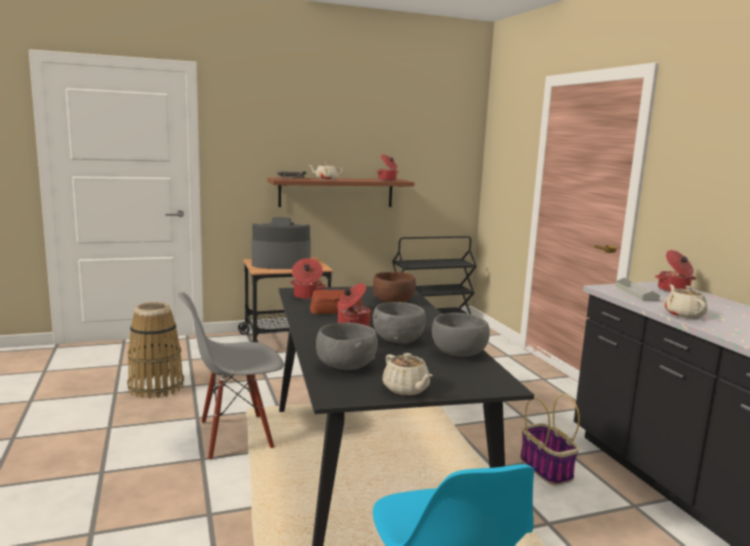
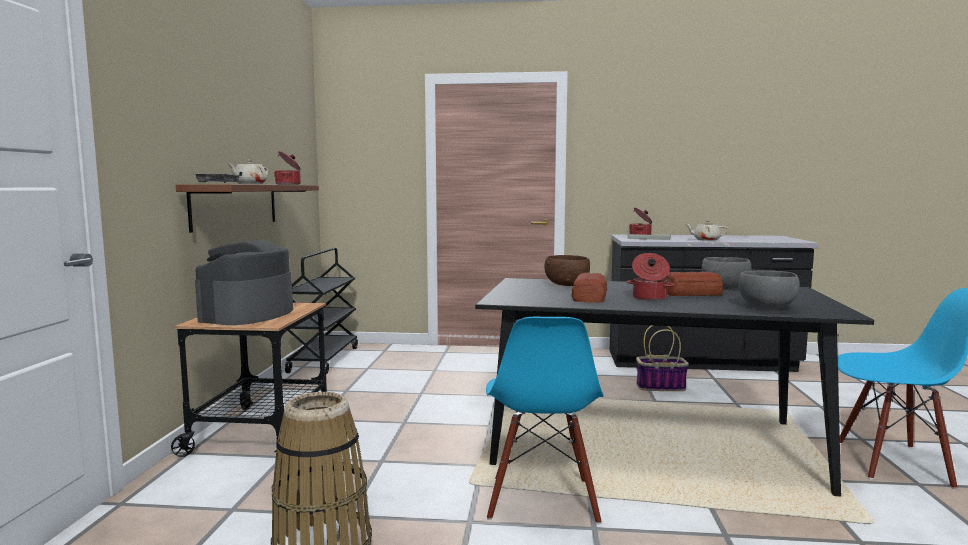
camera: 65 degrees left, 5 degrees down
grey chair [178,292,284,461] -> blue chair [486,317,604,524]
cooking pot [290,258,326,299] -> none
grey bowl [373,302,426,344] -> bread [664,272,723,296]
beige teapot [383,353,433,396] -> none

